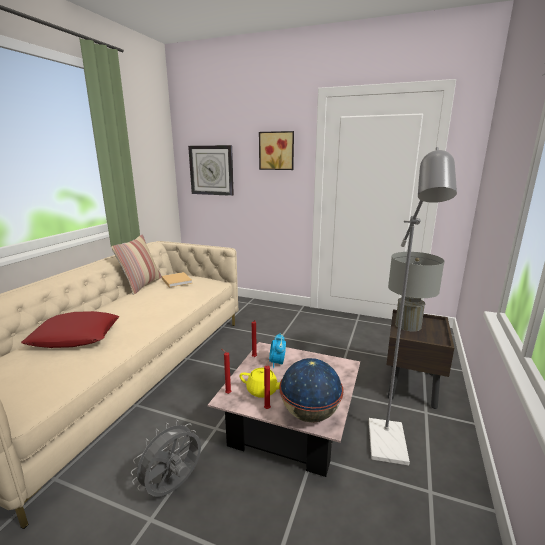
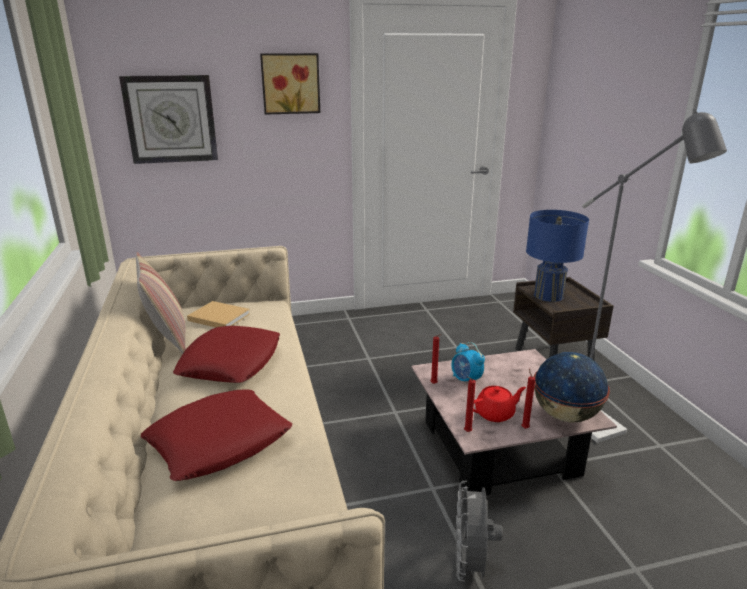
camera: 35 degrees left, 5 degrees up
yellow teapot [239,368,280,398] -> red teapot [473,386,526,422]
grey table lamp [388,252,445,332] -> blue table lamp [526,210,589,302]
none -> red pillow [173,326,280,383]

